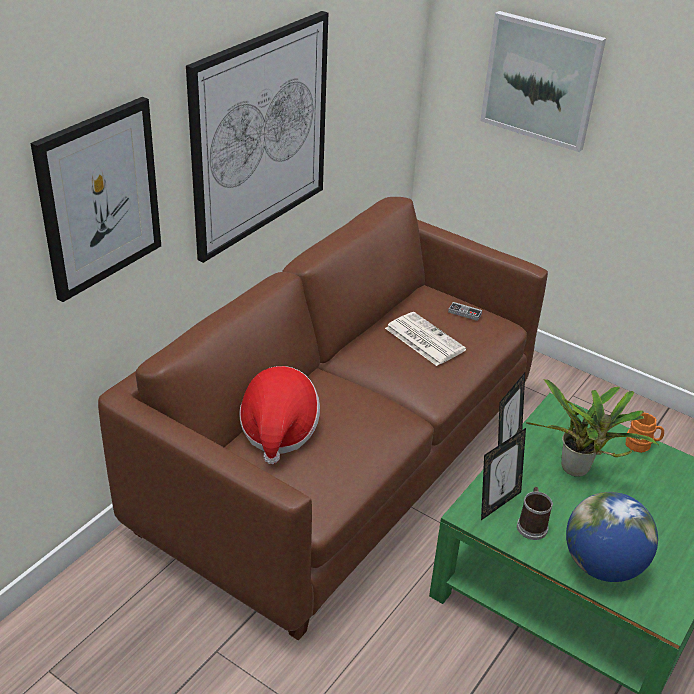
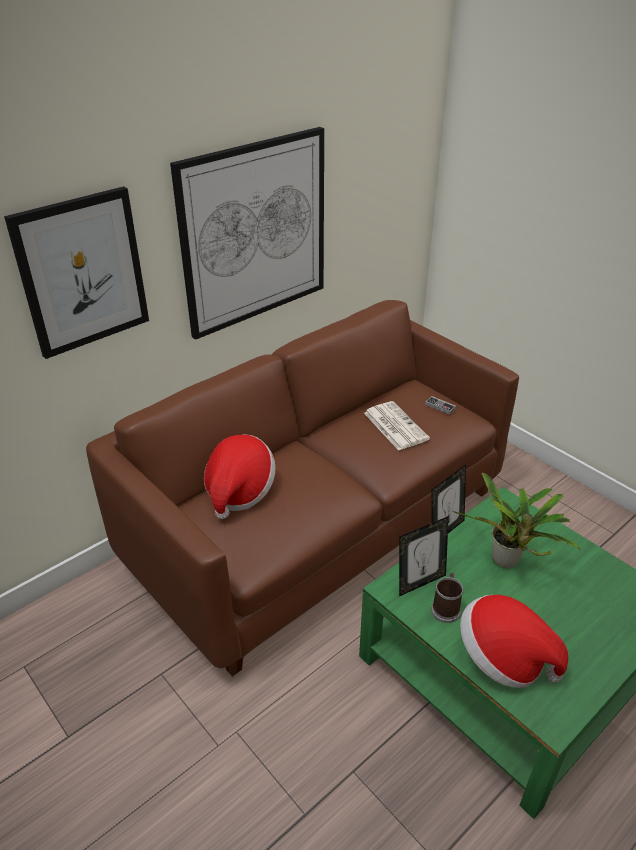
camera: 15 degrees right, 0 degrees up
picture [480,11,606,152] -> none
globe [566,492,658,582] -> hat [460,595,568,688]
orange mug [626,412,664,453] -> none

